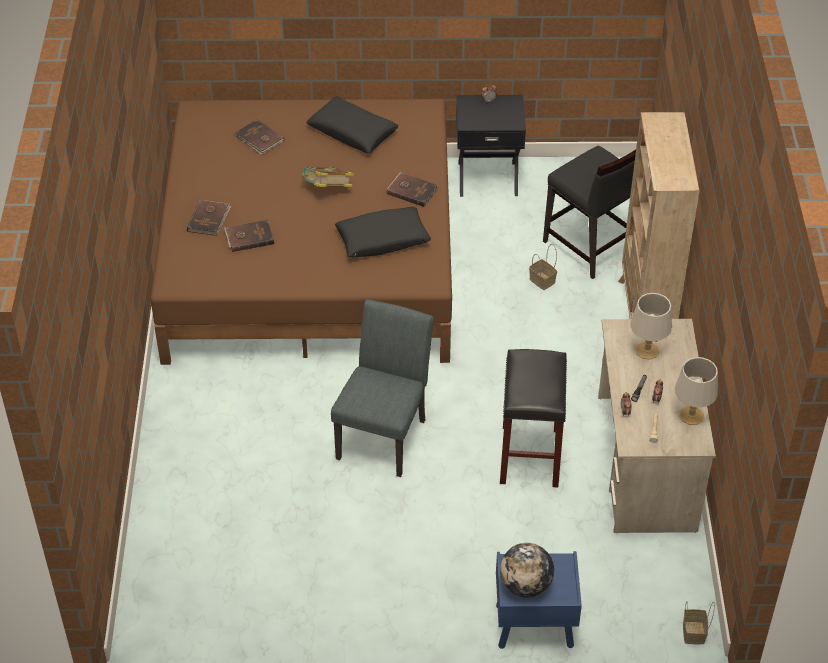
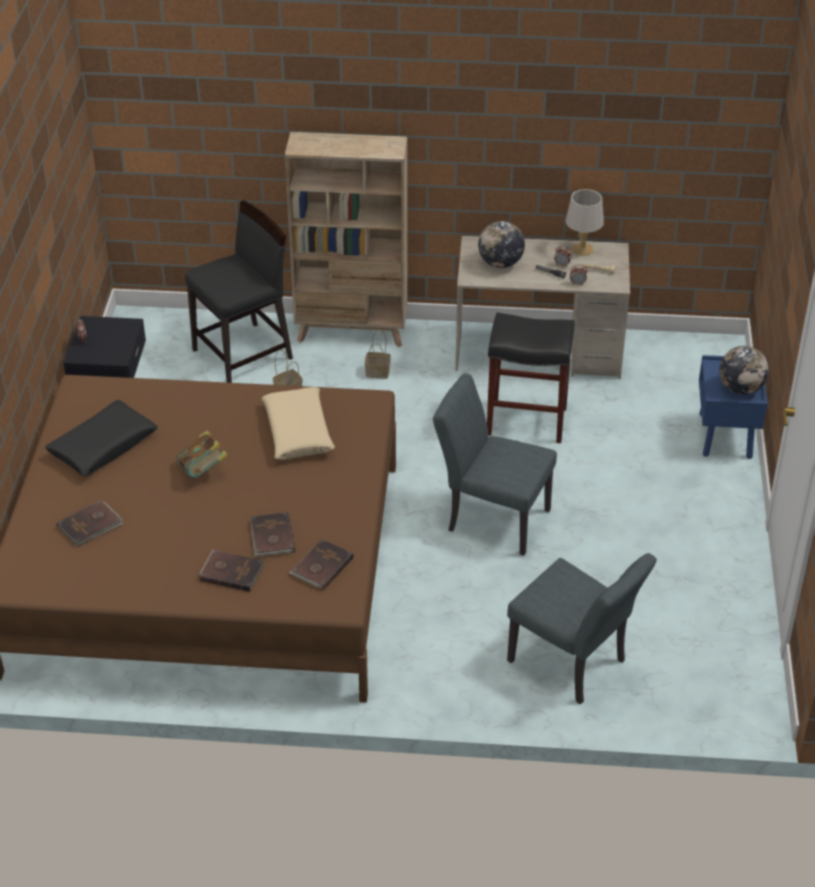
camera: 85 degrees left, 5 degrees down
black pillow [335,207,431,257] -> beige pillow [261,387,335,460]
brown book [387,172,438,207] -> brown book moved to [289,539,354,590]
grey table lamp [630,293,672,360] -> globe [478,221,525,268]
basket [683,601,715,644] -> basket moved to [365,330,391,379]
none -> grey chair [507,553,657,704]

